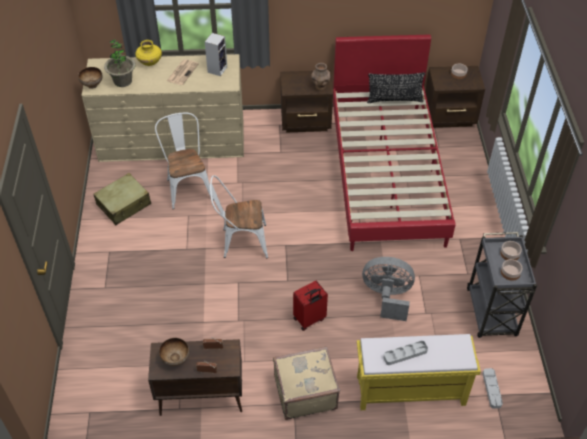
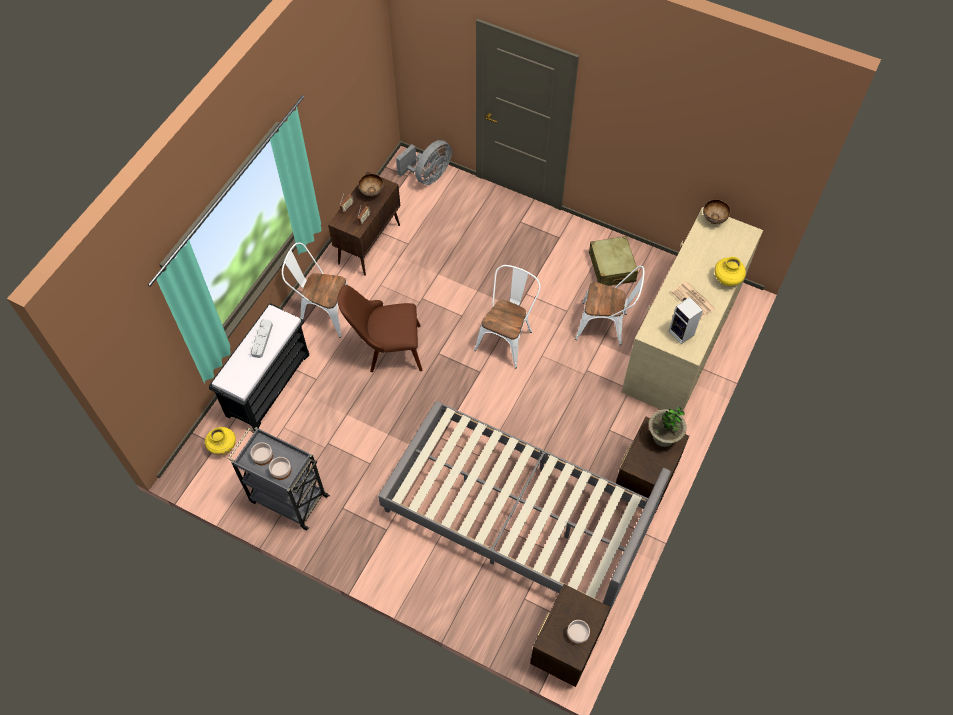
camera: 120 degrees right, 10 degrees up
potted plant [104,39,136,87] -> potted plant moved to [648,407,687,447]
beige suitcase [273,346,340,420] -> white chair [282,242,348,338]
red suitcase [293,281,328,331] -> brown chair [338,284,422,372]
brown vase [311,63,330,90] -> none
red bed [333,34,456,251] -> grey bed [378,401,671,617]
yellow bench [357,334,481,410] -> black bench [209,303,309,431]
grey fan [362,257,415,321] -> grey fan moved to [396,140,452,185]
black pillow [367,72,425,103] -> none
grey tray [483,368,503,409] -> yellow vase [205,427,236,455]

